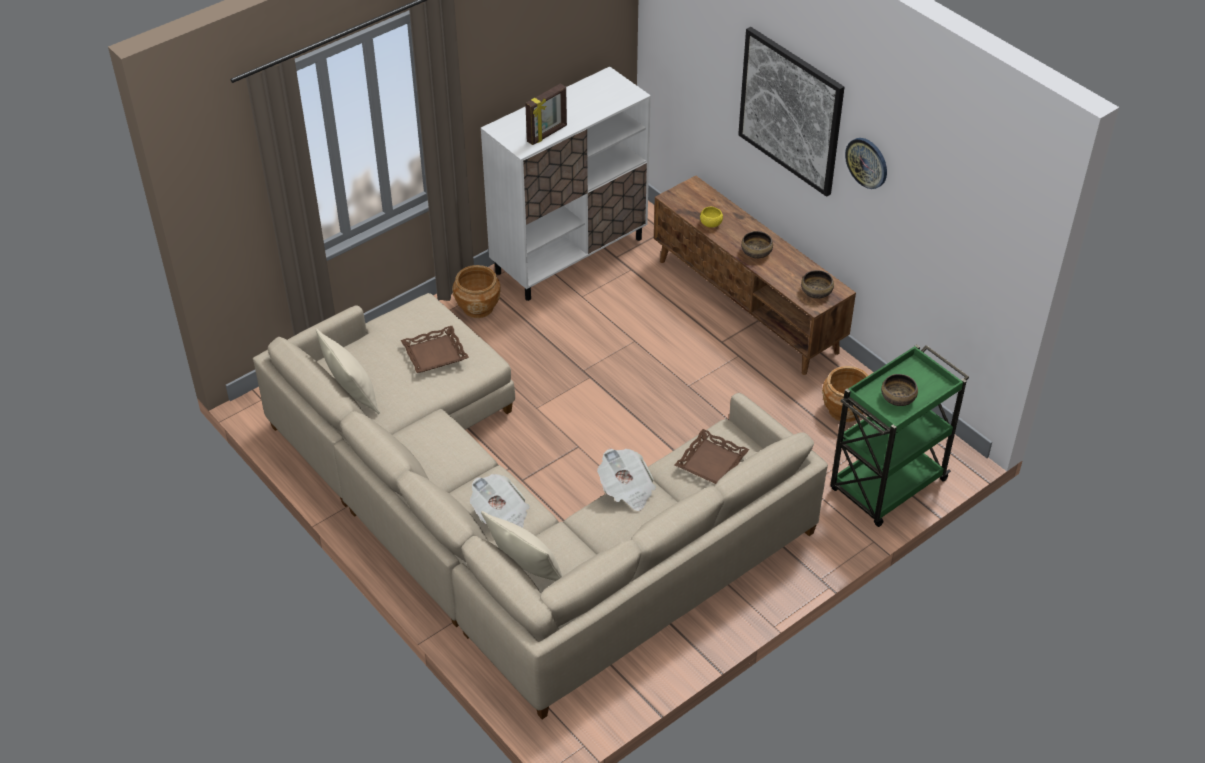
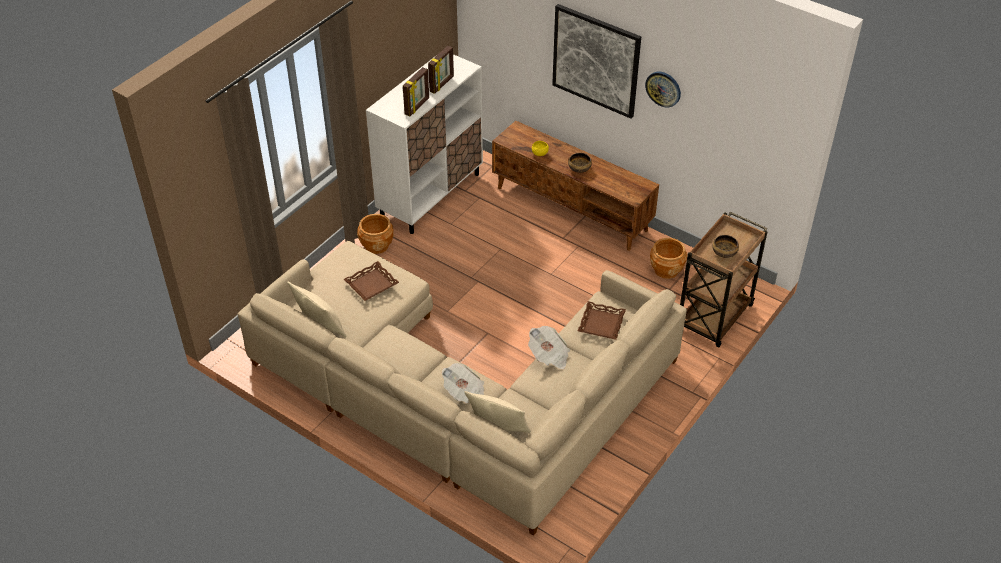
camera: 15 degrees left, 0 degrees up
bowl [801,270,834,299] -> none
green cart [831,344,969,527] -> brown cart [680,212,768,348]
none -> picture frame [428,46,454,94]

